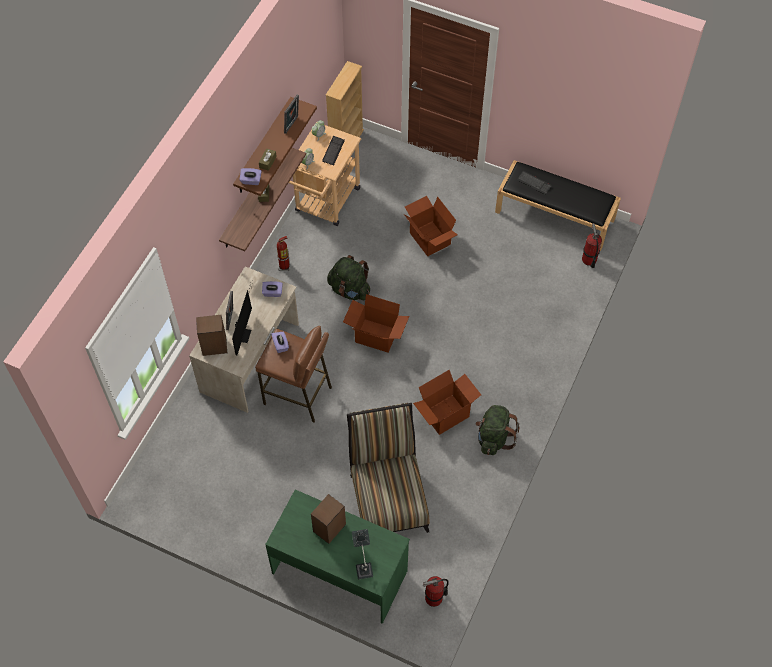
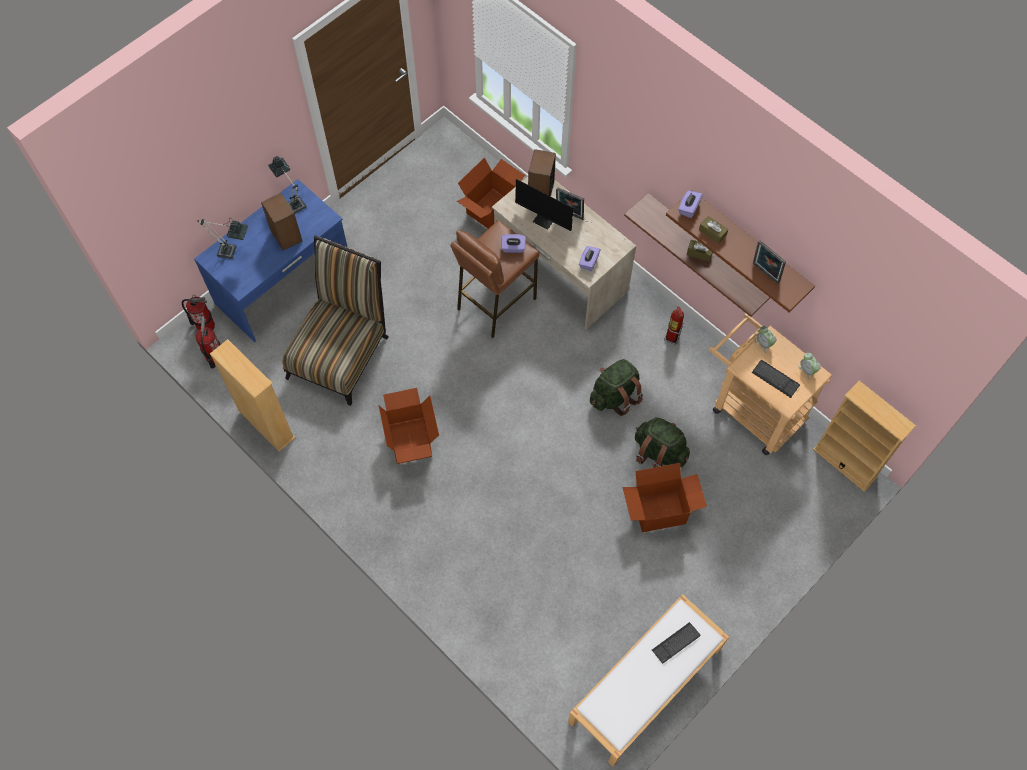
camera: 110 degrees right, 5 degrees up
green desk [265,490,410,624] -> blue desk [194,179,347,342]
cardboard box [343,294,409,352] -> cardboard box moved to [457,158,525,229]
chair [347,403,430,533] -> chair turned 75 degrees counterclockwise [282,236,389,406]
green backpack [476,405,520,455] -> green backpack moved to [635,417,690,468]
black bench [495,160,621,251] -> white bench [568,594,729,767]
fire extinguisher [582,223,602,268] -> fire extinguisher moved to [182,295,215,331]
none -> beige bookcase [210,339,295,451]
none -> table lamp [268,156,307,214]

